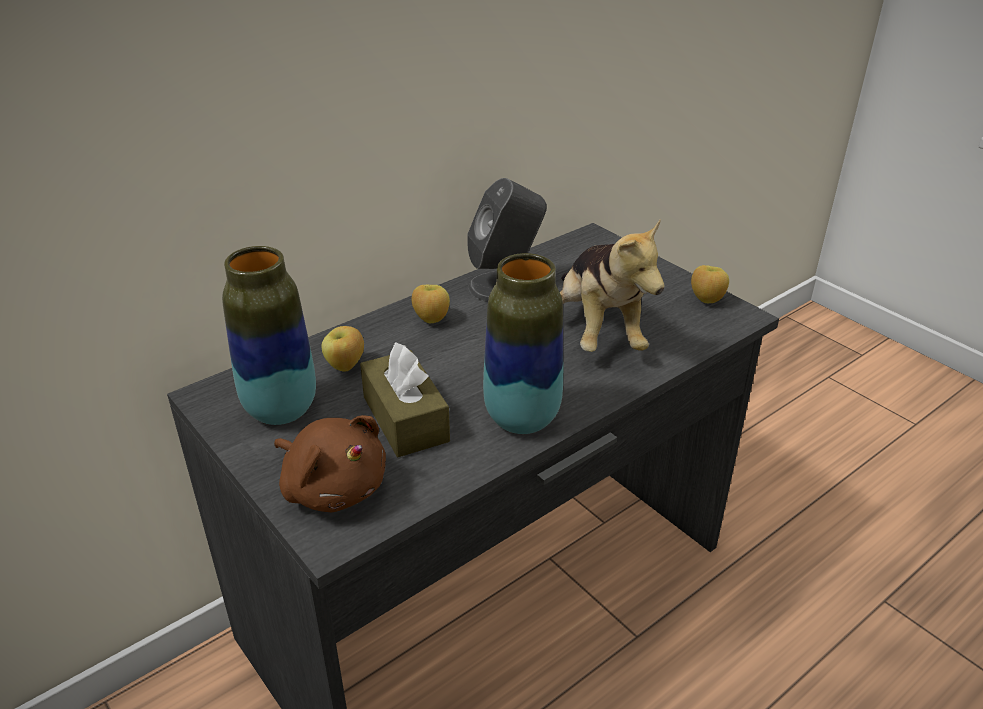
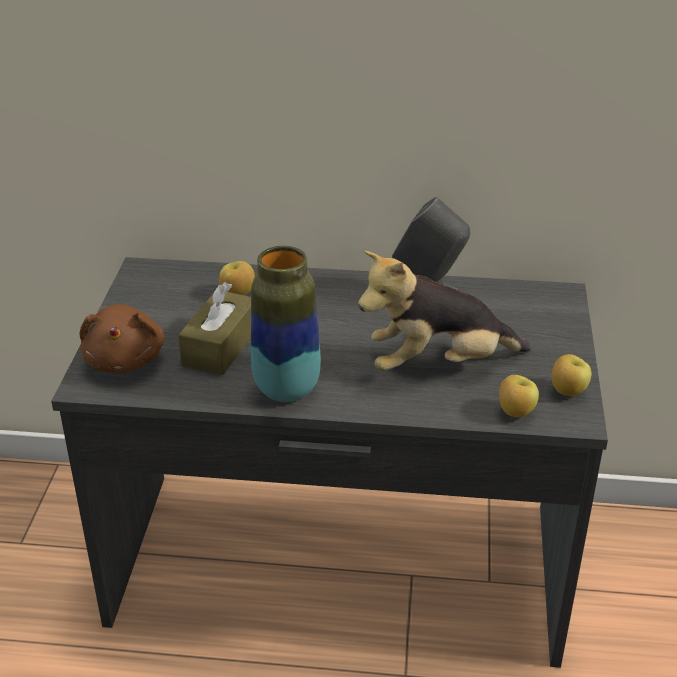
camera: 45 degrees right, 0 degrees up
vase [222,246,316,425] -> none
apple [411,285,450,323] -> apple moved to [499,375,539,417]
plush toy [560,219,664,352] -> plush toy turned 45 degrees clockwise [358,251,531,371]

